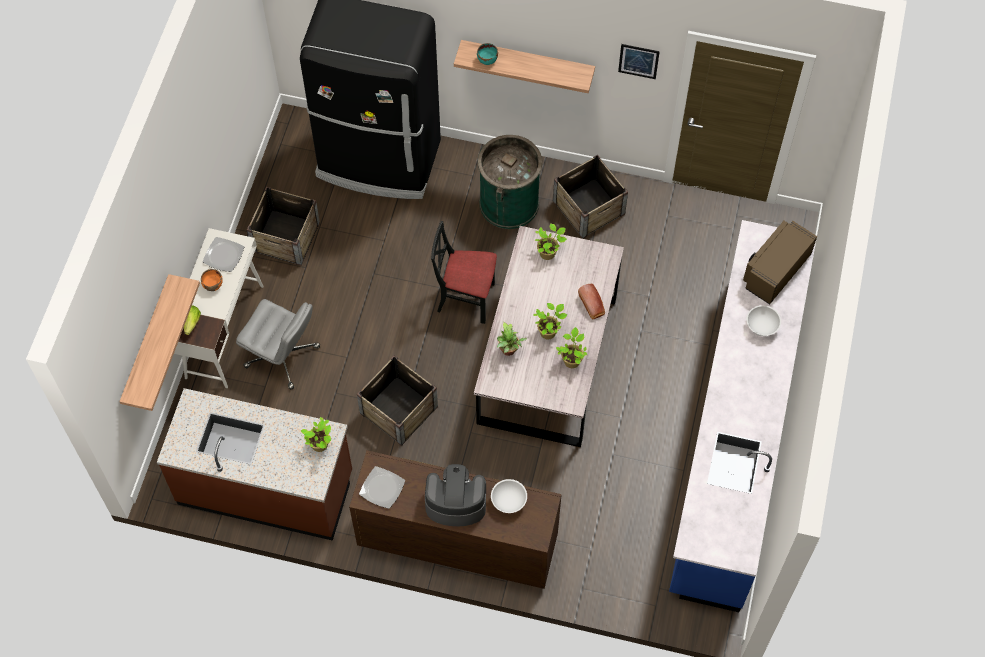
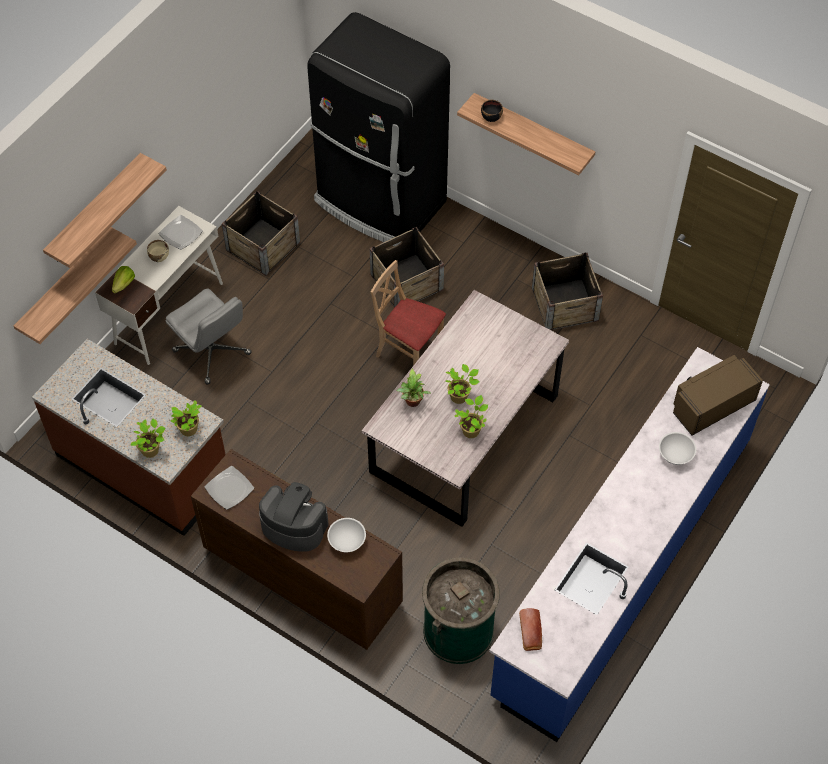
camera: 20 degrees right, 5 degrees down
orange bowl [201,269,223,291] -> beige bowl [147,240,169,262]
crate [357,355,438,446] -> crate moved to [370,227,444,308]
black chair [431,221,497,324] -> beige chair [371,260,446,366]
turquoise bowl [477,43,498,65] -> black bowl [481,99,503,122]
green trash can [478,135,542,229] -> green trash can moved to [422,558,500,664]
potted plant [535,223,567,260] -> potted plant moved to [130,418,166,458]
bread [578,284,605,319] -> bread moved to [519,608,542,651]
picture [618,44,660,79] -> none
none -> shelf [43,153,167,268]

